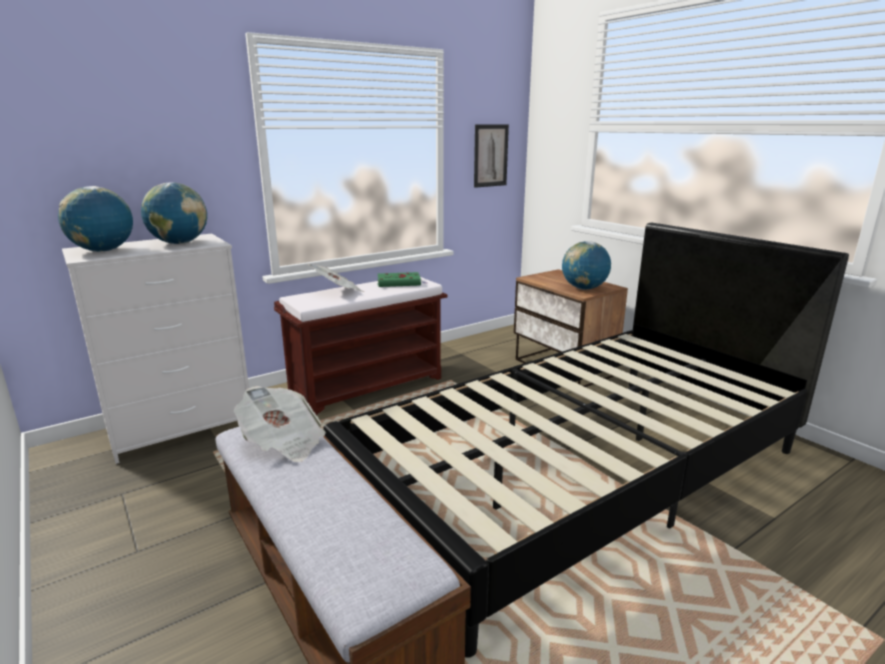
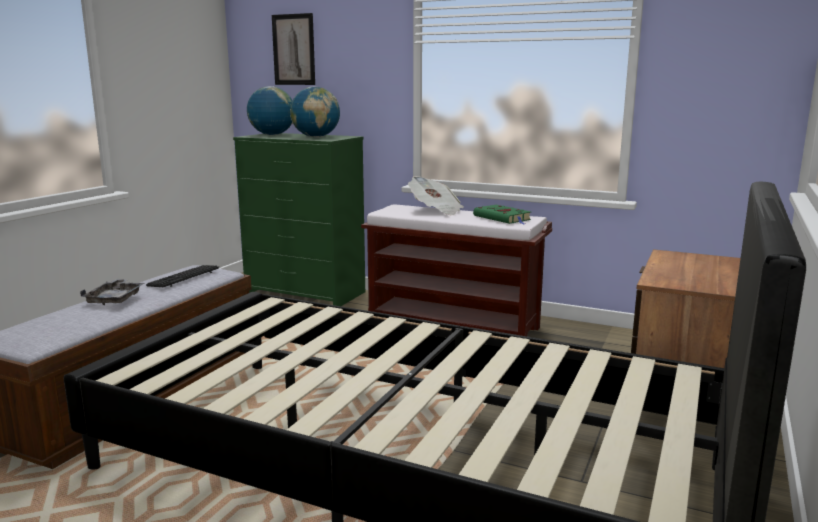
camera: 60 degrees right, 5 degrees down
white dresser [62,234,249,464] -> green dresser [233,133,365,306]
newspaper [234,386,326,462] -> keyboard [146,265,219,287]
picture [474,125,509,188] -> picture moved to [272,13,315,85]
globe [562,241,611,290] -> none
none -> grey tray [80,279,144,305]

